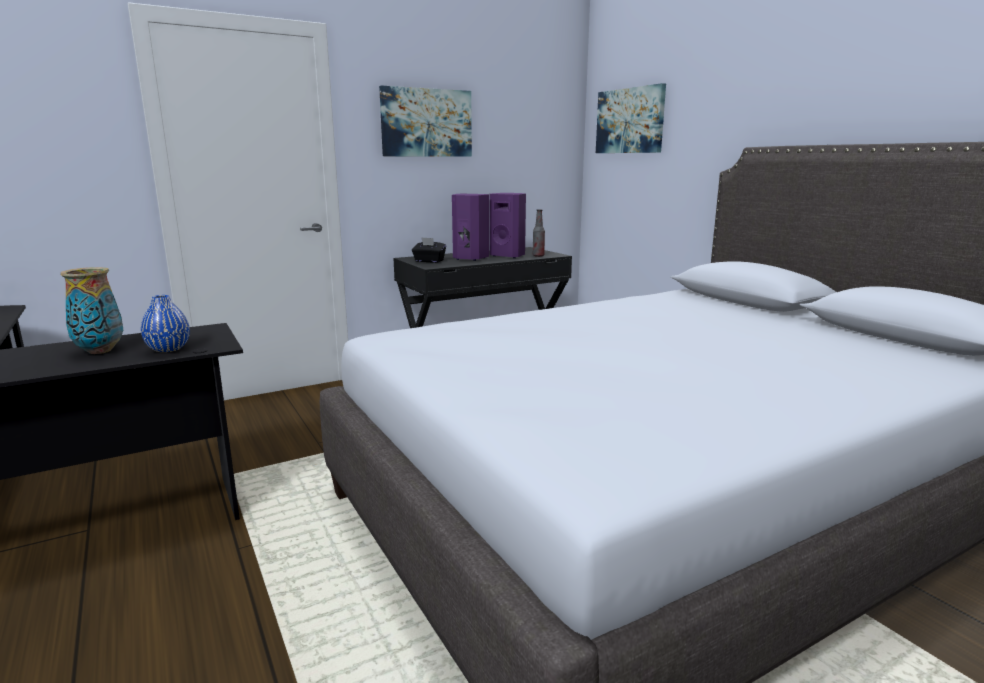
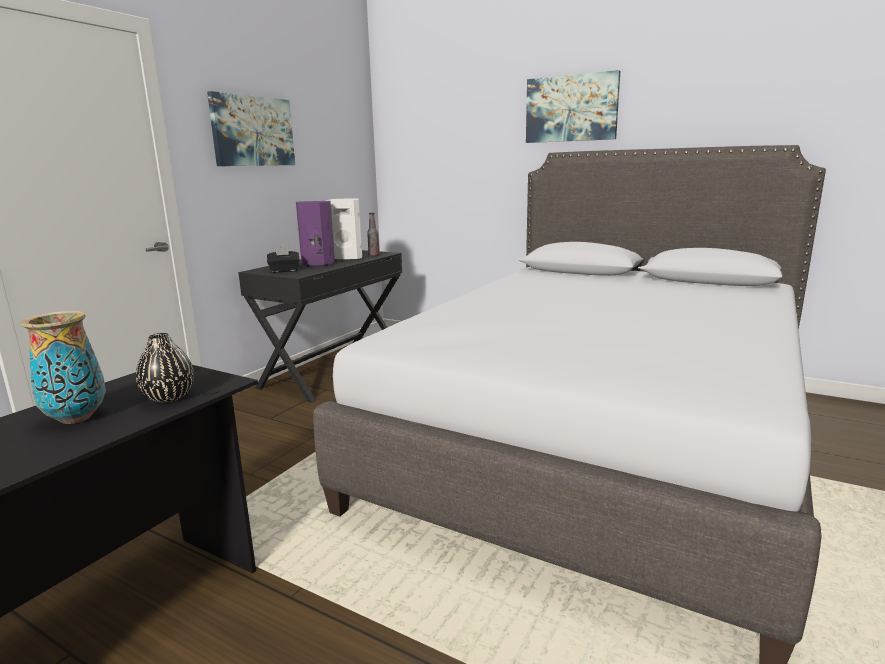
camera: 30 degrees left, 0 degrees up
blue vase [141,295,190,352] -> black vase [136,333,194,402]
purple speaker [489,193,526,258] -> white speaker [326,198,362,260]
picture [596,83,666,153] -> picture moved to [526,70,620,143]

